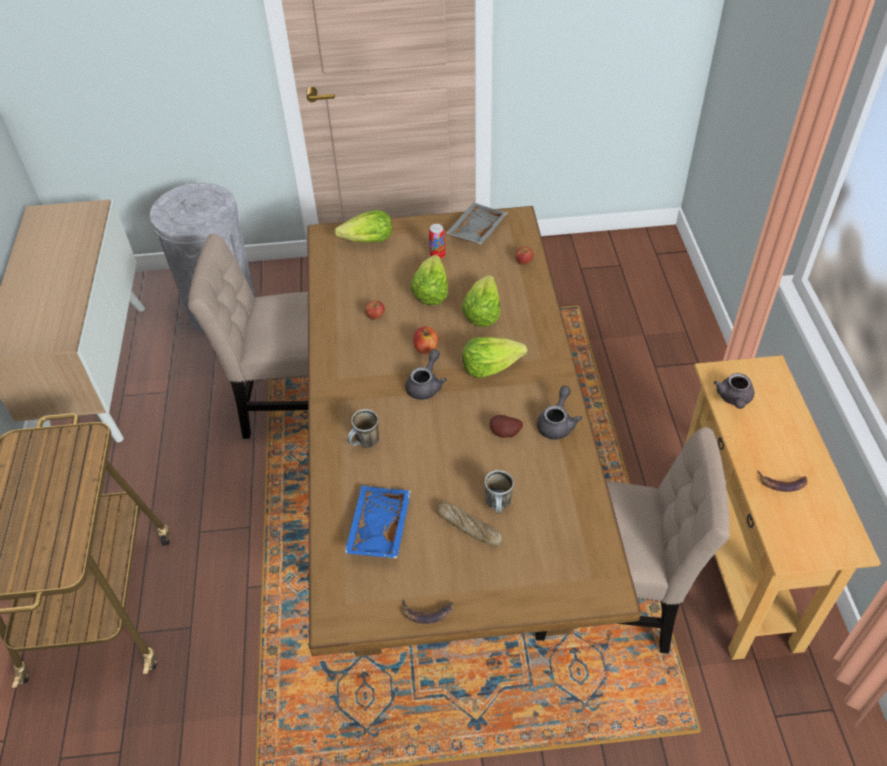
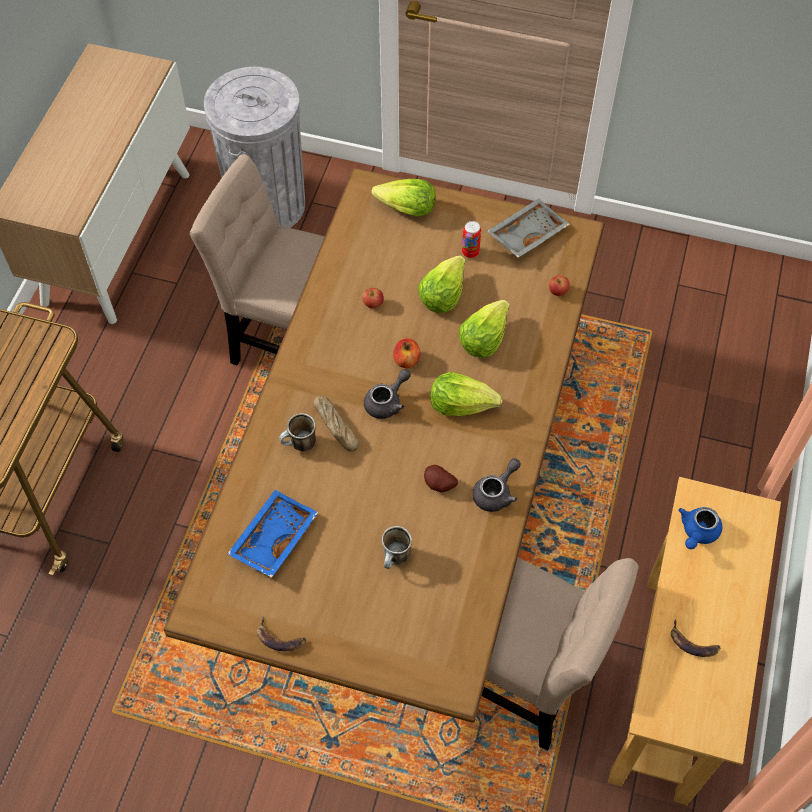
camera: 20 degrees right, 10 degrees up
bread [437,502,503,547] -> bread moved to [313,395,359,452]
grey teapot [714,373,754,409] -> blue teapot [678,507,722,549]

